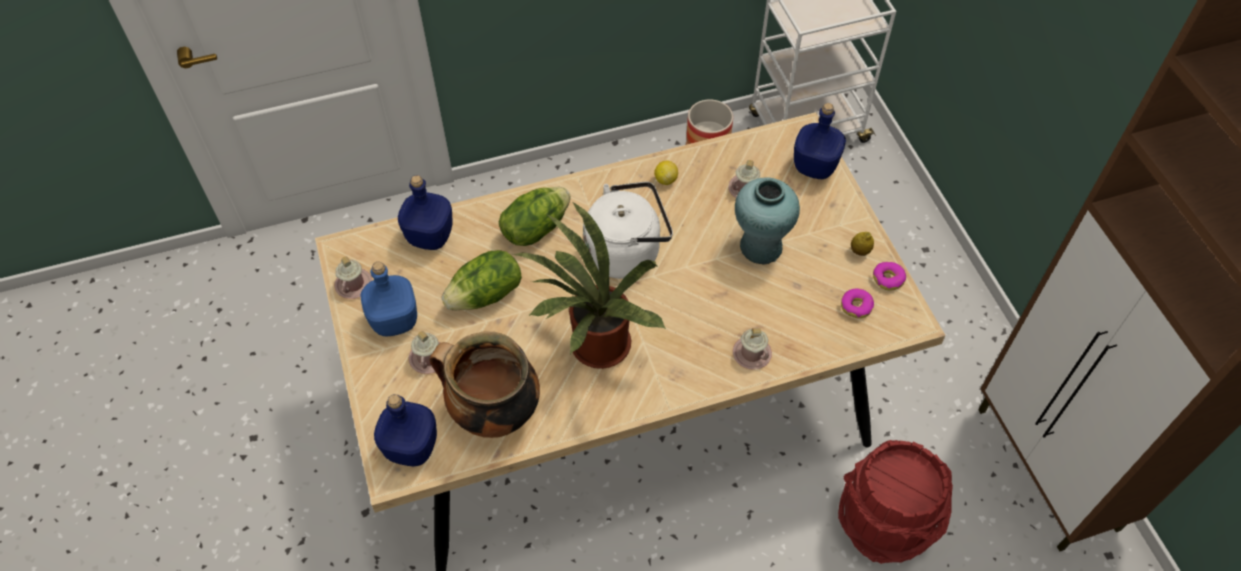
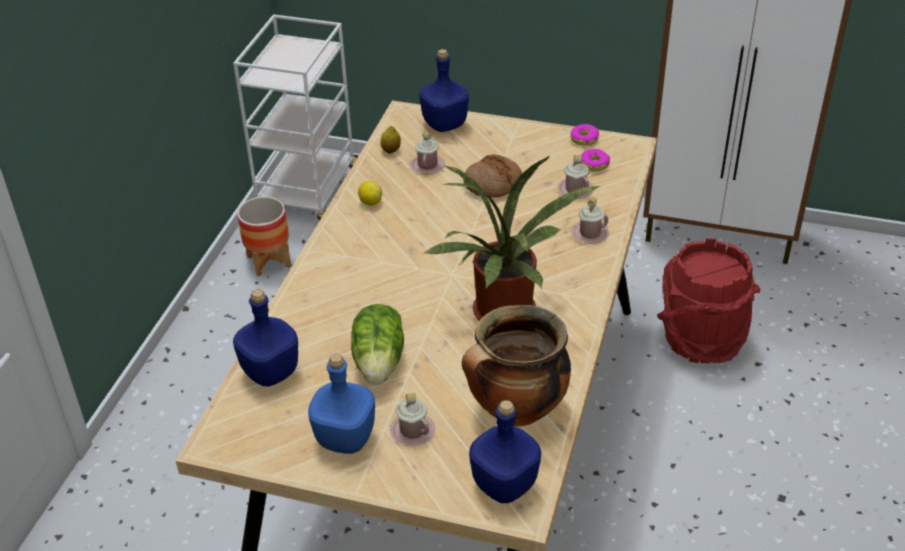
camera: 55 degrees left, 15 degrees down
pink mug [334,257,372,299] -> pink mug moved to [558,155,593,199]
lettuce [499,187,571,246] -> none
white kettle [583,181,673,279] -> none
turquoise vase [735,177,800,264] -> bread [463,154,522,198]
lemon [851,232,874,256] -> lemon moved to [380,126,401,153]

